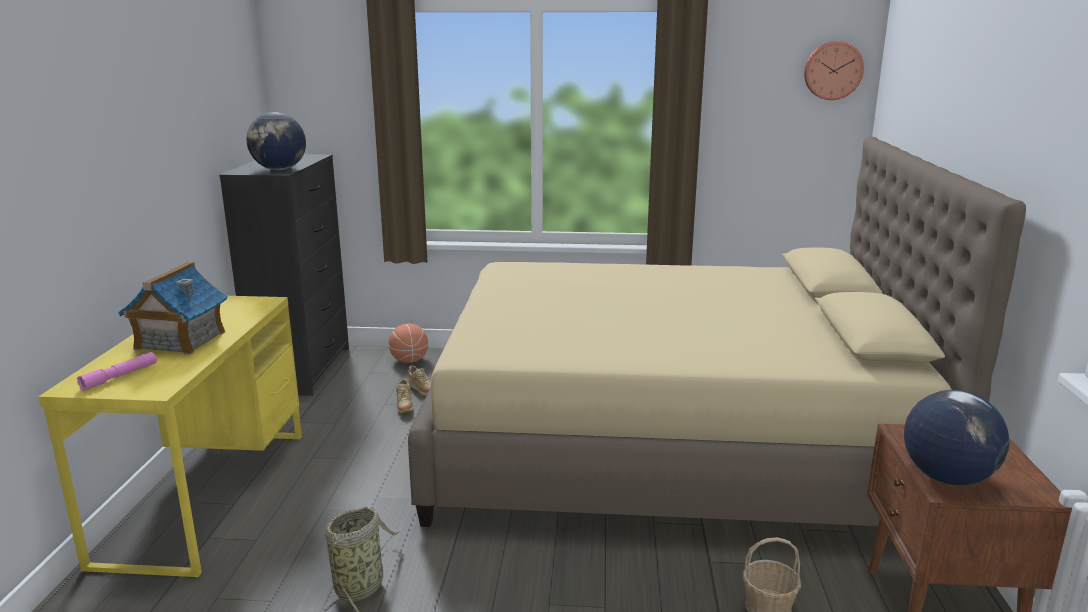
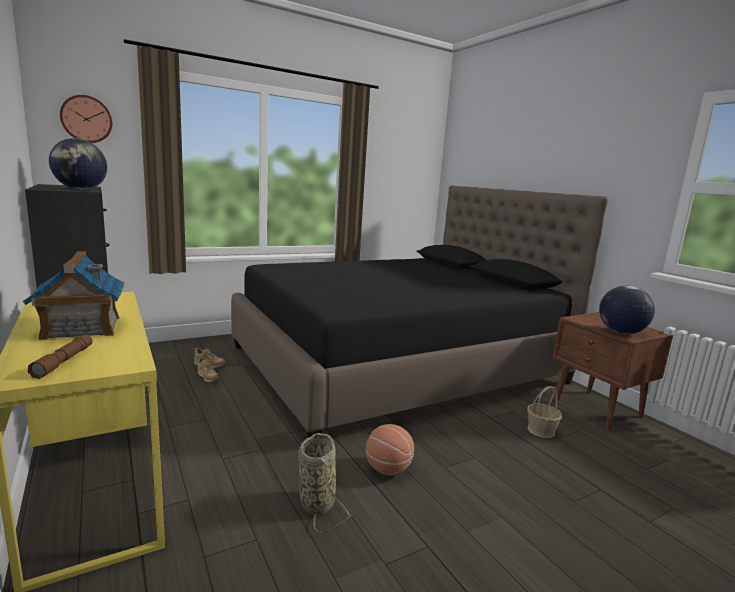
camera: 35 degrees left, 5 degrees down
pink flashlight [77,352,157,391] -> brown flashlight [27,334,93,379]
basketball [389,324,428,363] -> basketball moved to [366,424,414,475]
beige bed [408,137,1026,527] -> black bed [231,185,608,438]
wall clock [804,41,864,100] -> wall clock moved to [60,95,112,143]

